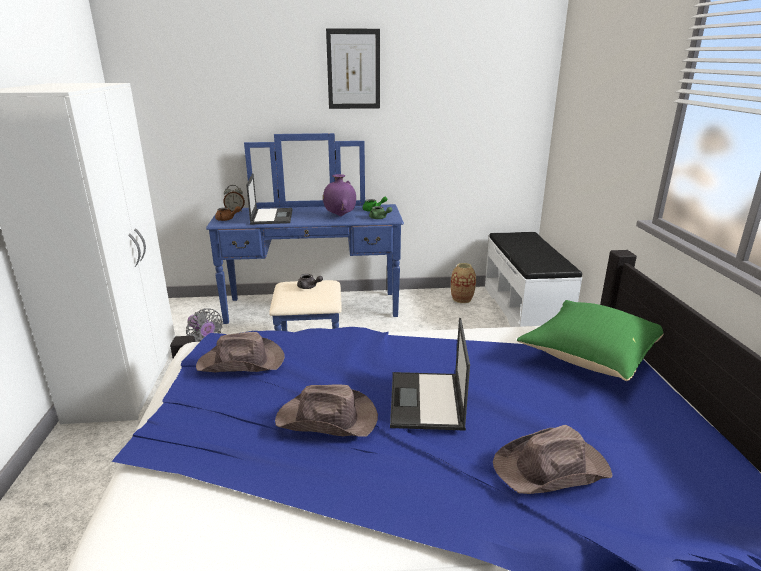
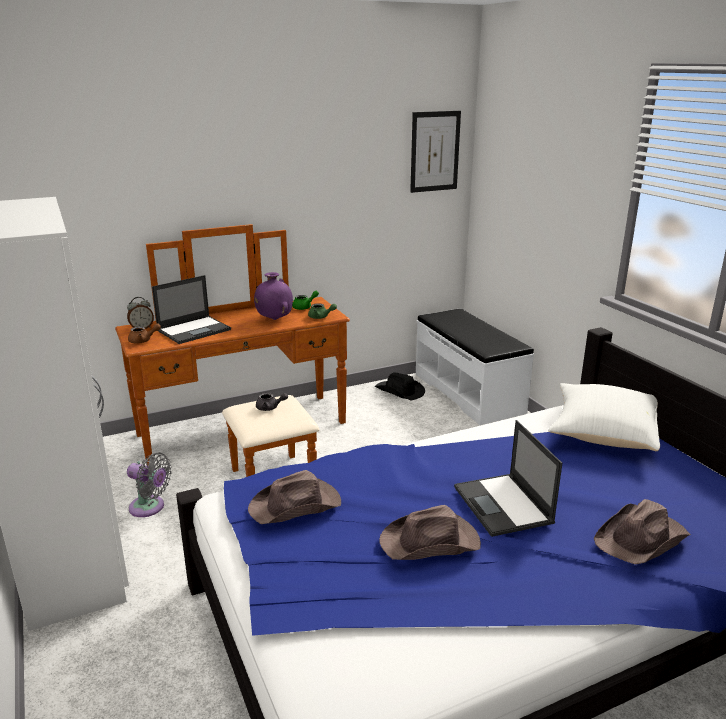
camera: 20 degrees left, 0 degrees up
blue dresser [206,133,404,331] -> brown dresser [115,224,350,477]
laptop [246,173,292,225] -> laptop turned 75 degrees clockwise [152,275,231,344]
picture [326,28,380,109] -> picture moved to [410,111,461,193]
vase [451,263,476,303] -> black hat [375,372,425,400]
green pillow [517,300,663,381] -> white pillow [548,383,660,451]

